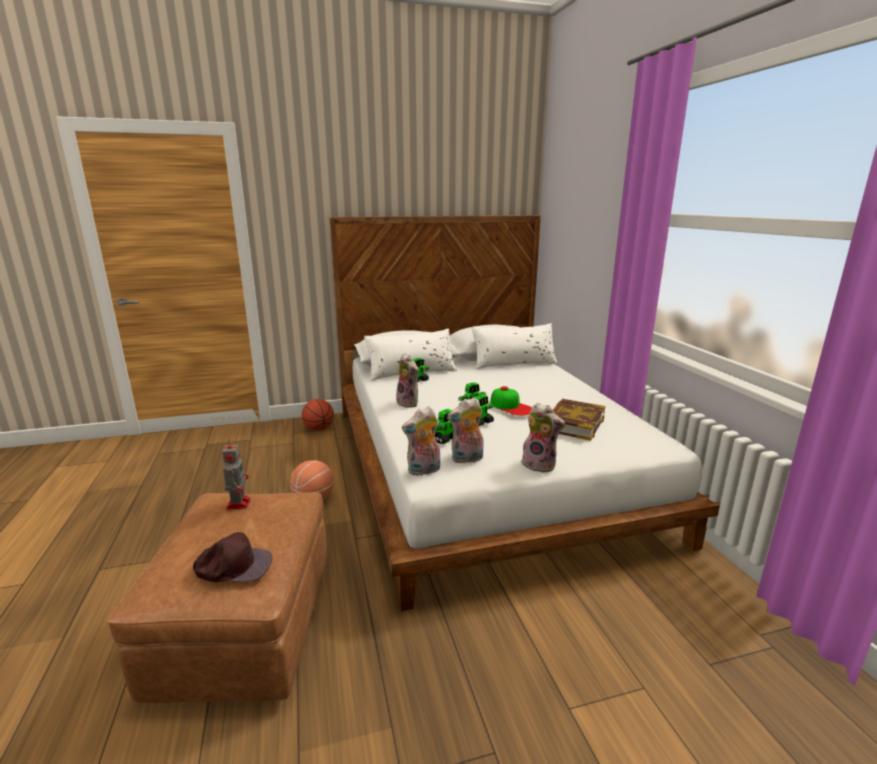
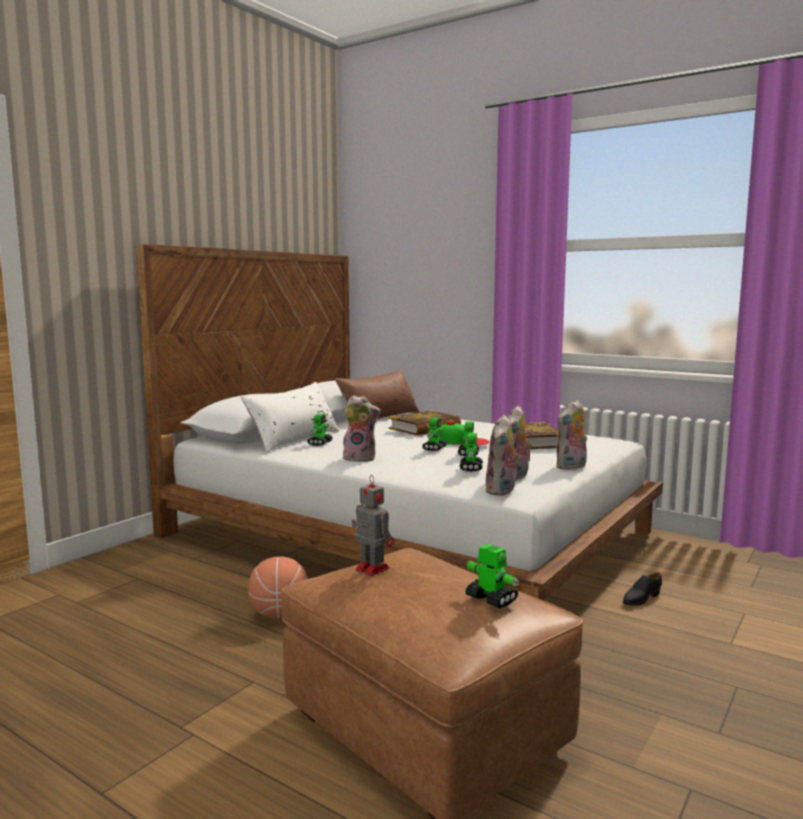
camera: 40 degrees left, 10 degrees down
brown cap [193,532,272,582] -> toy robot [465,544,519,608]
basketball [302,399,334,431] -> none
white pillow [472,323,557,369] -> brown pillow [335,369,420,419]
plush toy [521,403,565,473] -> plush toy turned 150 degrees clockwise [556,400,587,470]
none -> book [389,410,461,435]
none -> black shoe [623,572,662,606]

